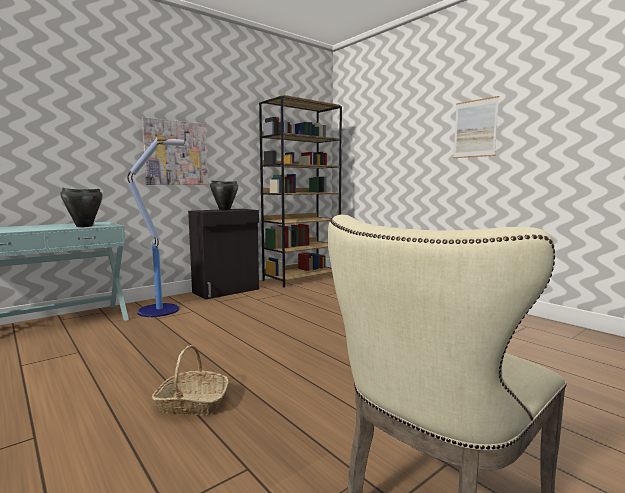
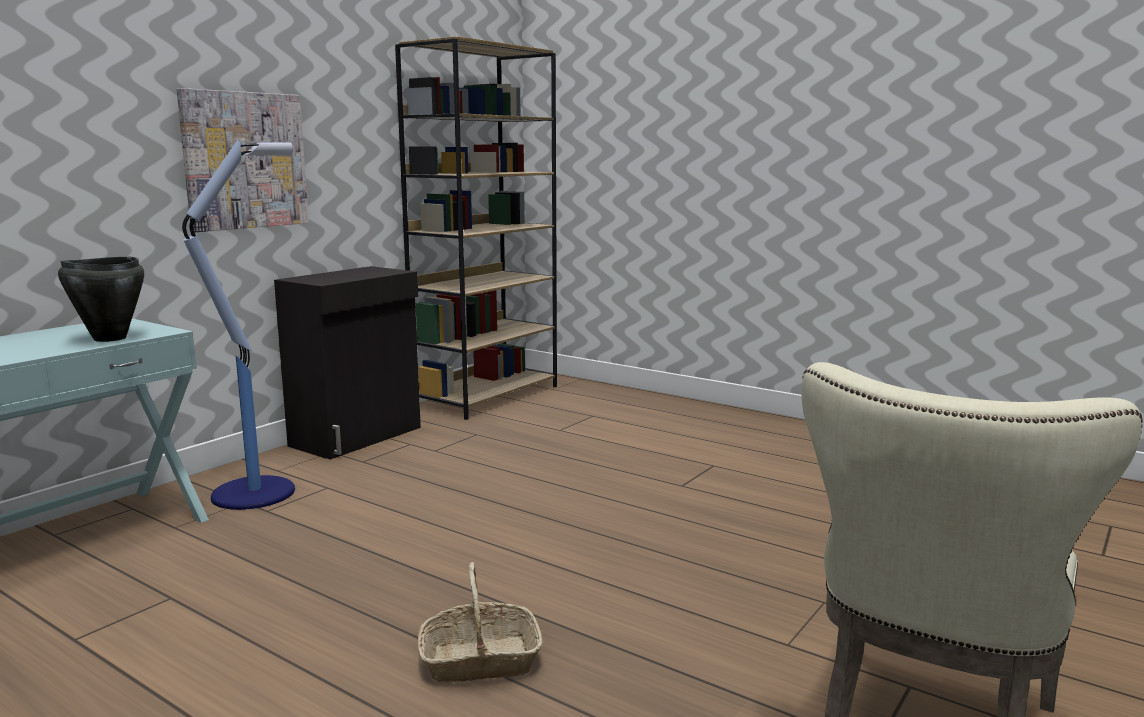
camera: 15 degrees left, 5 degrees up
black cooking pot [210,180,238,210] -> none
picture [453,96,499,158] -> none

